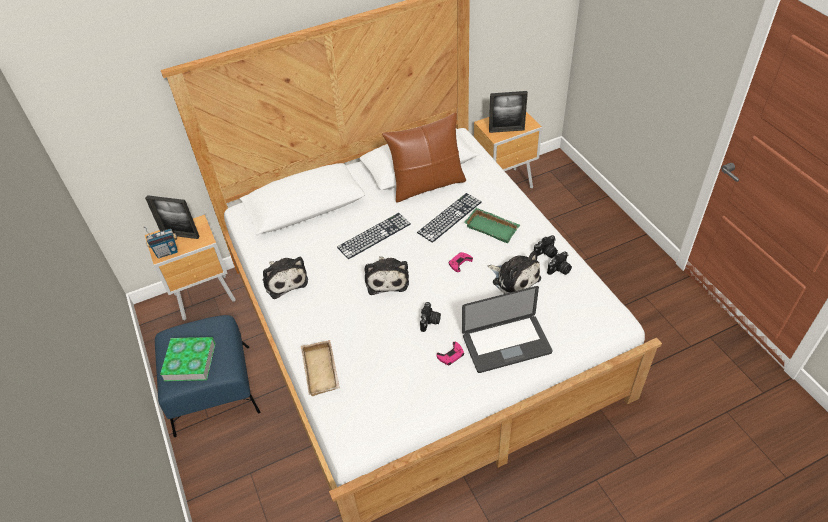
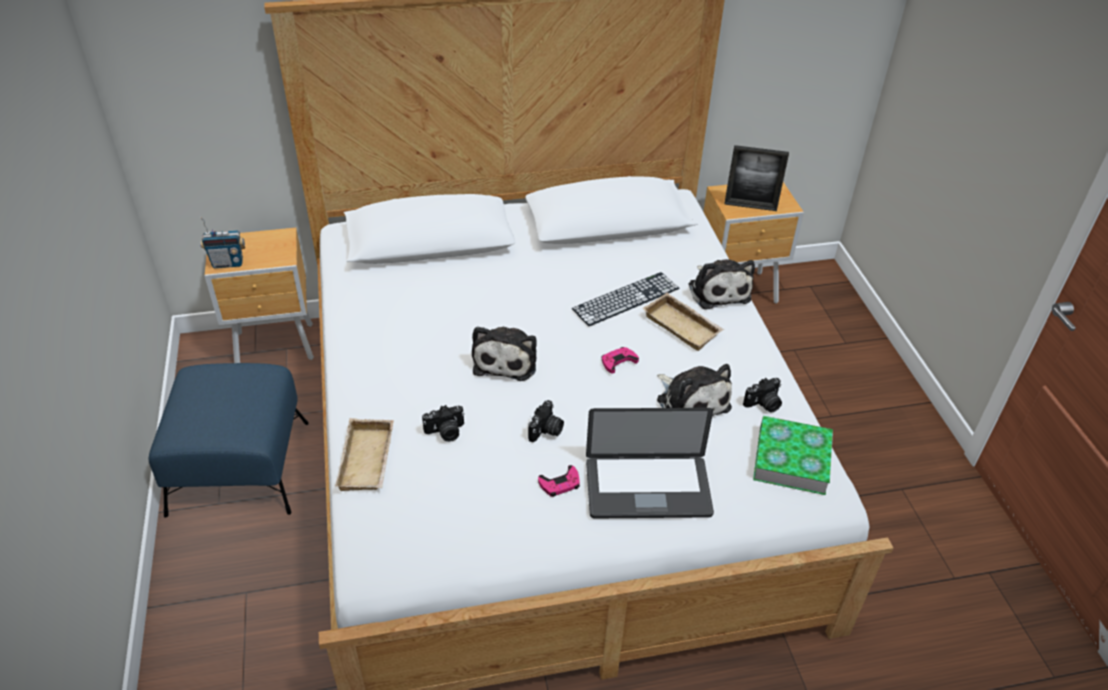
camera: 10 degrees right, 5 degrees down
picture frame [145,195,199,239] -> none
book [160,337,215,381] -> book moved to [753,416,833,495]
plush toy [262,257,308,299] -> plush toy moved to [689,259,755,310]
keyboard [337,213,411,259] -> none
brown pillow [382,112,466,203] -> none
green tray [464,208,520,243] -> beige tray [642,293,724,351]
camera [534,235,558,258] -> camera moved to [422,405,465,442]

